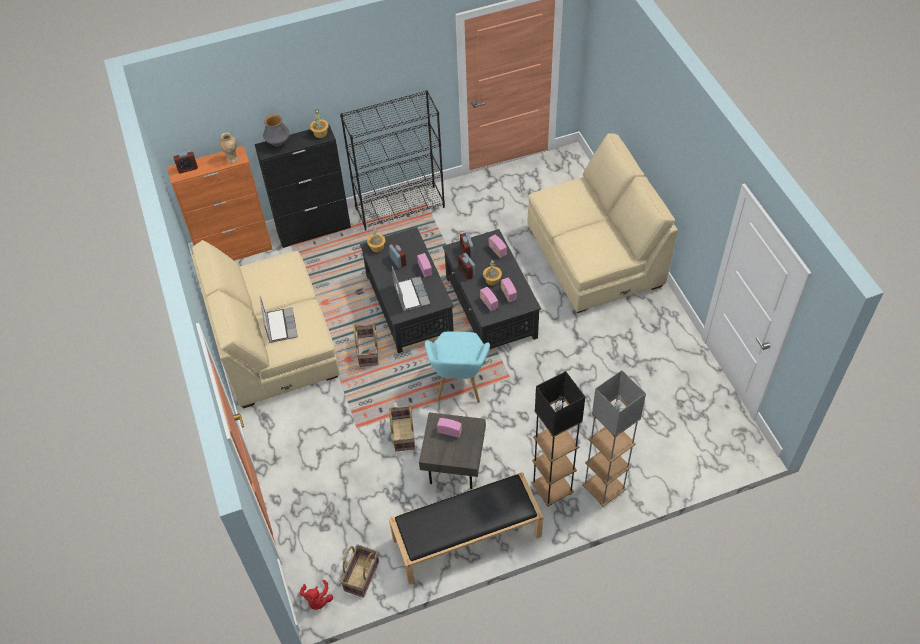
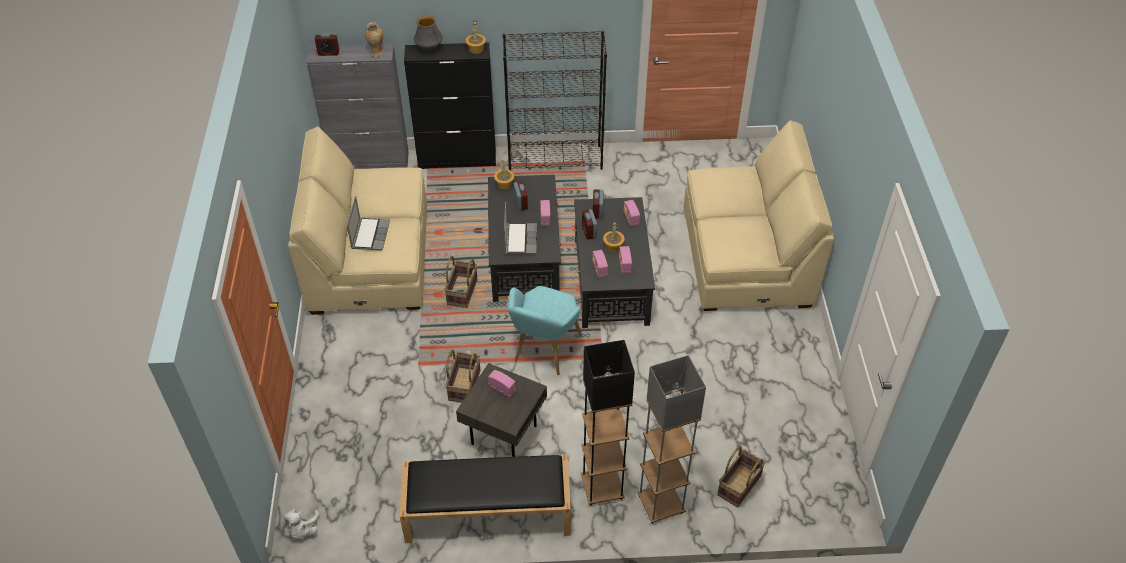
camera: 15 degrees right, 5 degrees down
orange cabinet [167,146,273,261] -> grey cabinet [306,44,409,169]
red plush toy [300,580,333,610] -> white plush toy [285,508,321,539]
basket [340,544,379,598] -> basket moved to [717,446,765,508]

